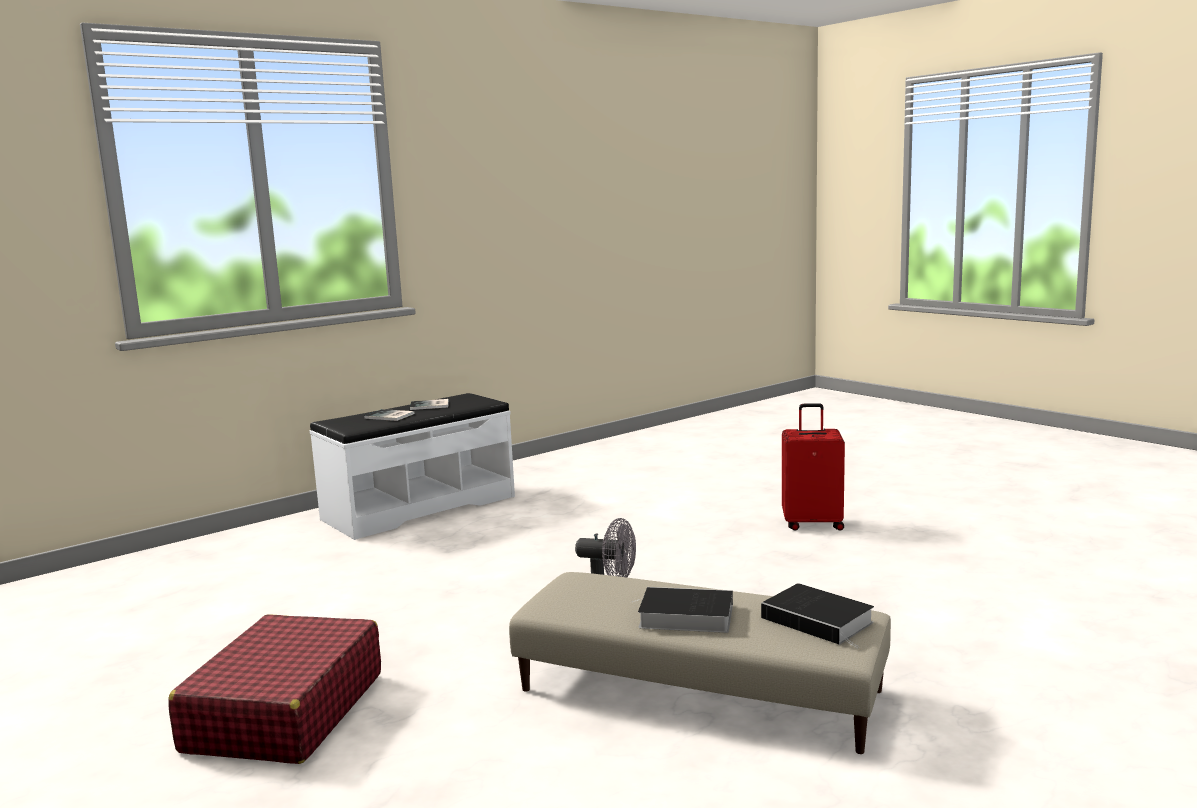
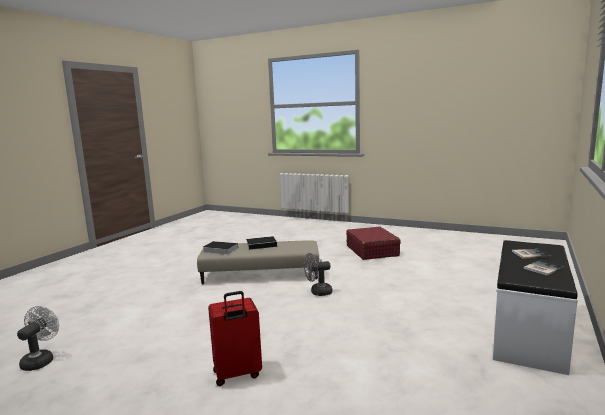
camera: 155 degrees right, 0 degrees up
none -> white fan [17,306,59,371]

